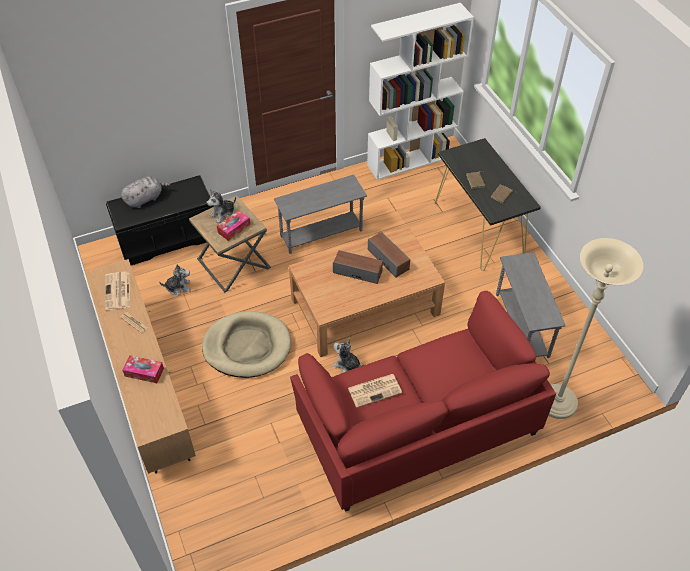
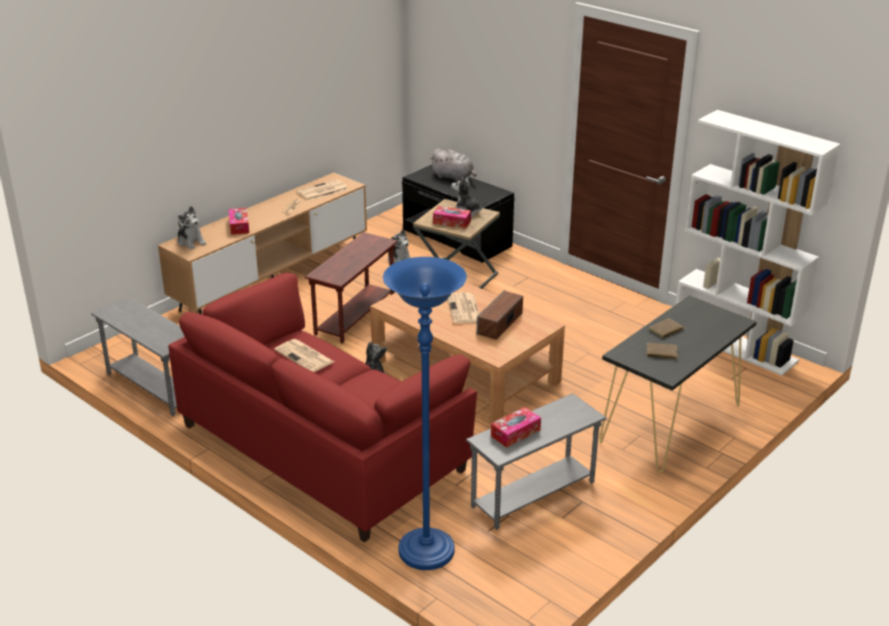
camera: 65 degrees right, 20 degrees down
beige dog bed [202,311,291,378] -> brown side table [305,232,398,344]
grey side table [274,175,367,254] -> grey side table moved to [91,297,185,416]
speaker [333,250,383,284] -> newspaper [447,292,479,324]
beige floor lamp [548,238,643,419] -> blue floor lamp [383,257,467,570]
none -> plush toy [178,206,206,250]
none -> tissue box [491,407,541,448]

